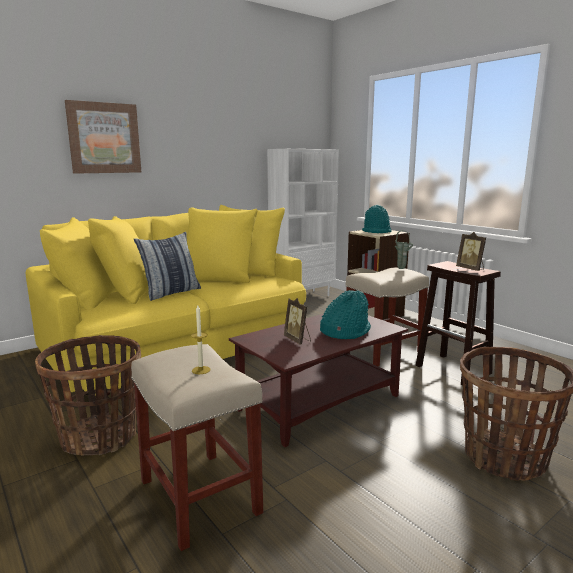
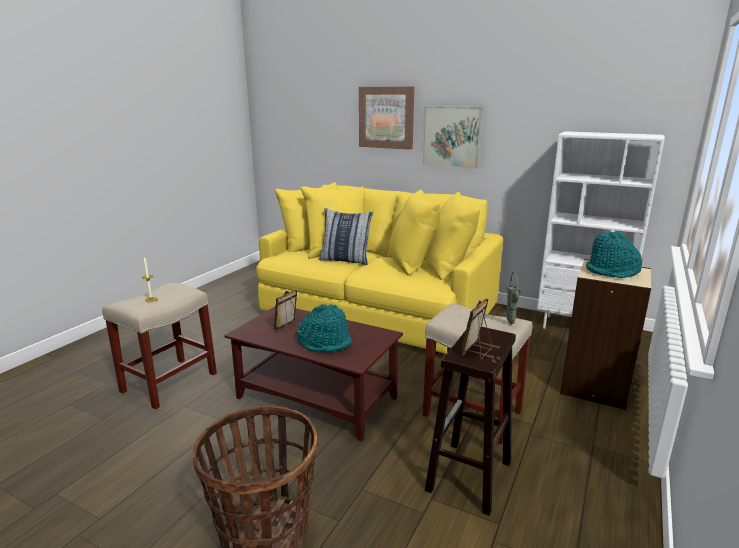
camera: 65 degrees right, 5 degrees up
basket [35,335,141,456] -> none
none -> picture [422,106,483,169]

